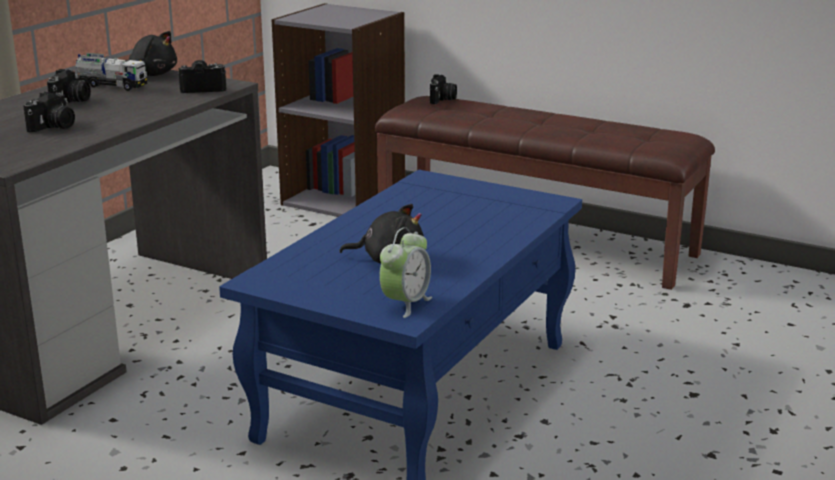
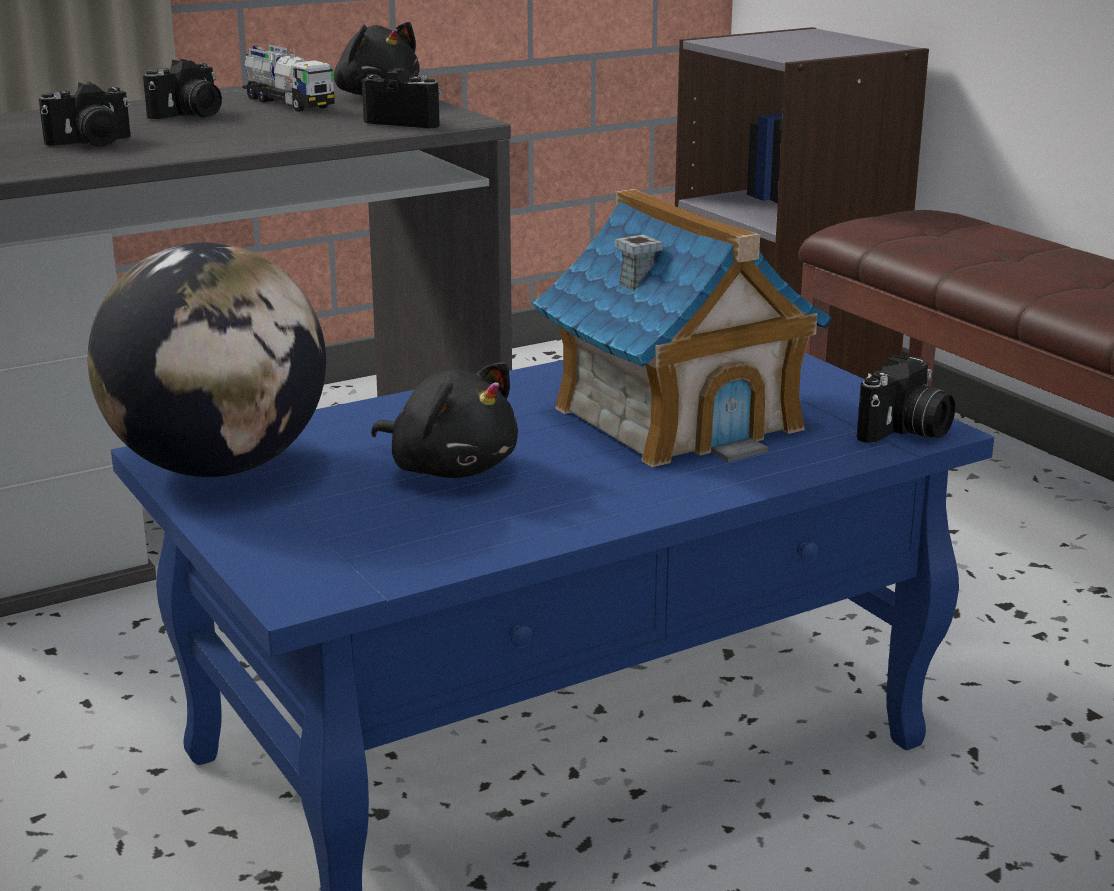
camera: 30 degrees right, 0 degrees up
alarm clock [379,227,432,318] -> none
camera [429,74,457,104] -> camera moved to [857,355,955,443]
none -> globe [88,242,326,477]
none -> toy house [533,189,832,467]

